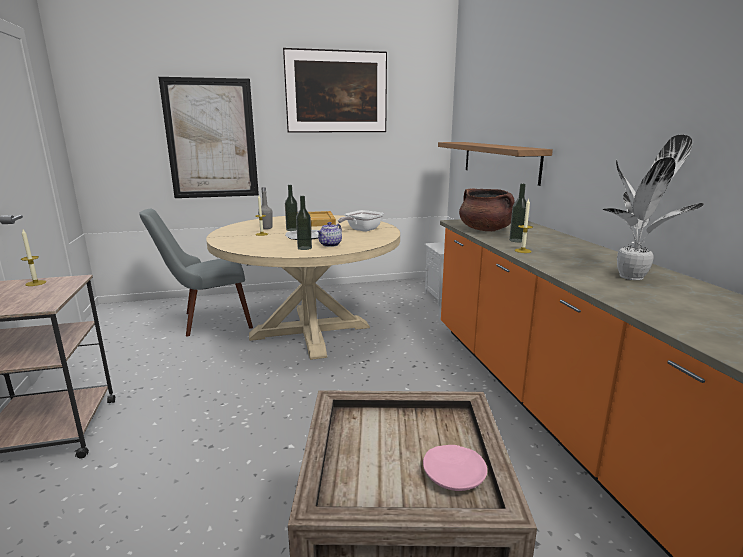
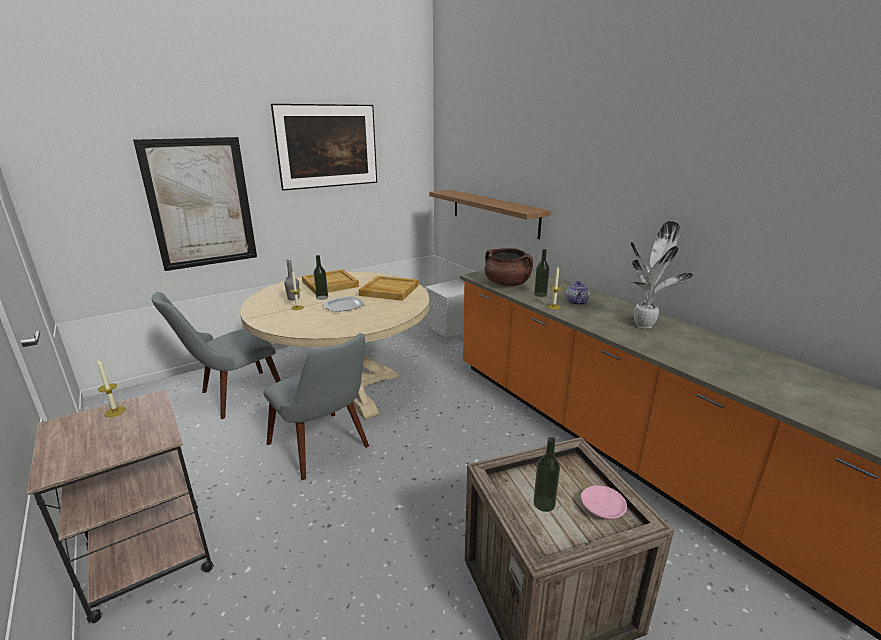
camera: 20 degrees left, 5 degrees up
bottle [296,196,312,250] -> bottle moved to [533,437,560,512]
teapot [317,222,342,247] -> teapot moved to [566,281,590,305]
frying pan [338,210,384,232] -> beige tray [359,276,418,301]
none -> grey chair [263,333,369,480]

